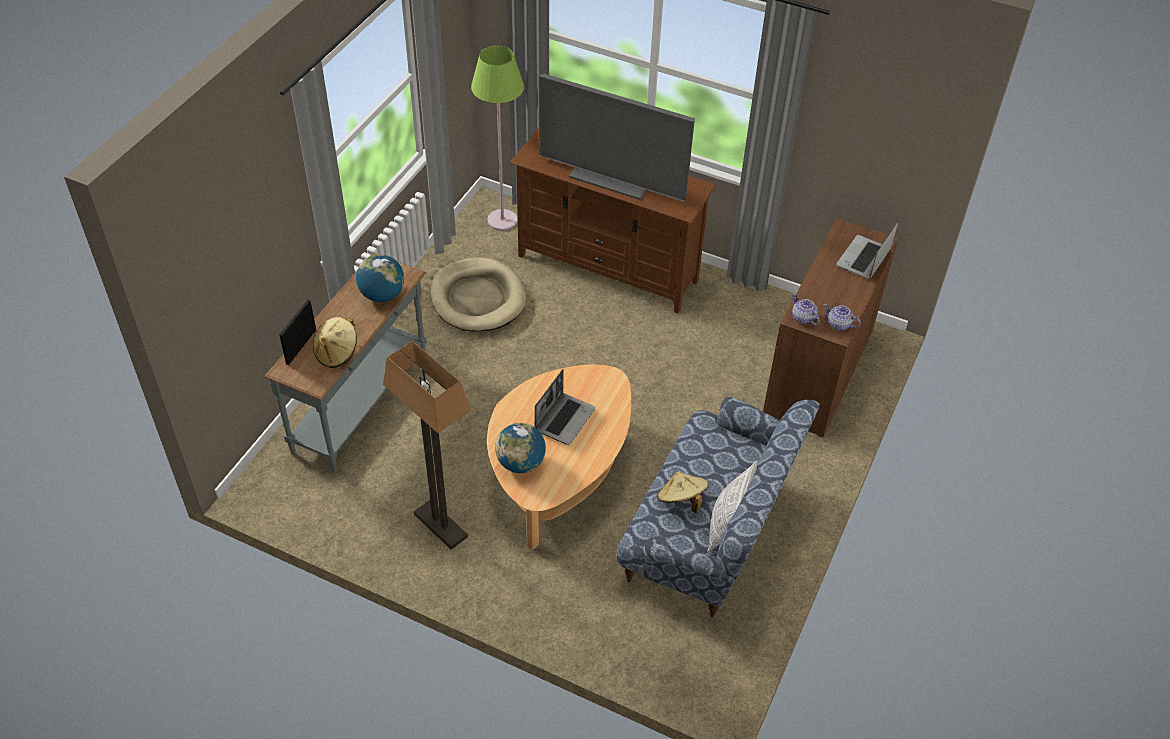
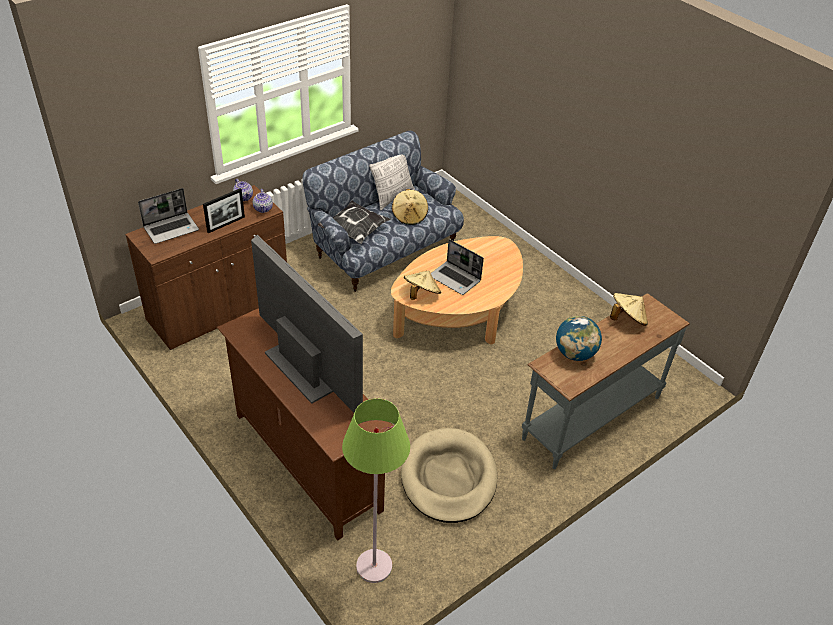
camera: 155 degrees left, 5 degrees down
picture frame [279,300,316,365] -> picture frame moved to [203,188,245,233]
floor lamp [383,341,471,549] -> none
globe [495,423,546,473] -> none
laptop [535,369,596,445] -> laptop turned 105 degrees counterclockwise [431,239,484,295]
none -> pillow [318,201,391,244]
none -> beige hat [404,270,441,300]

